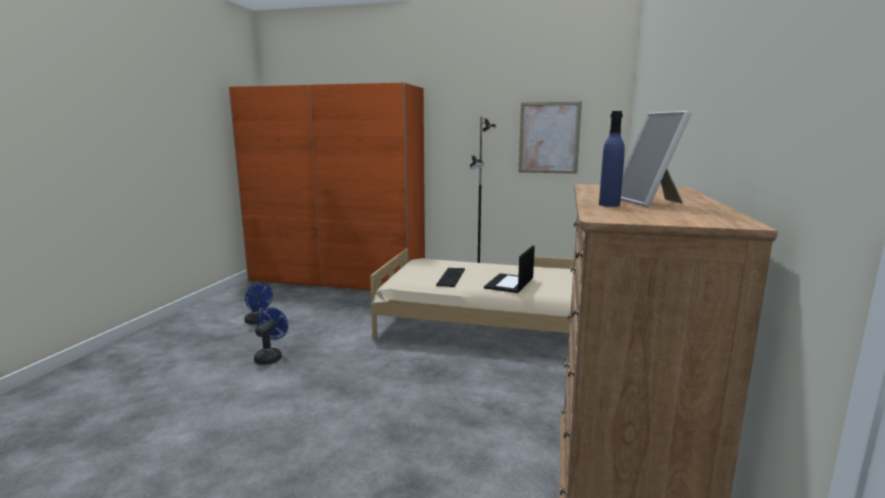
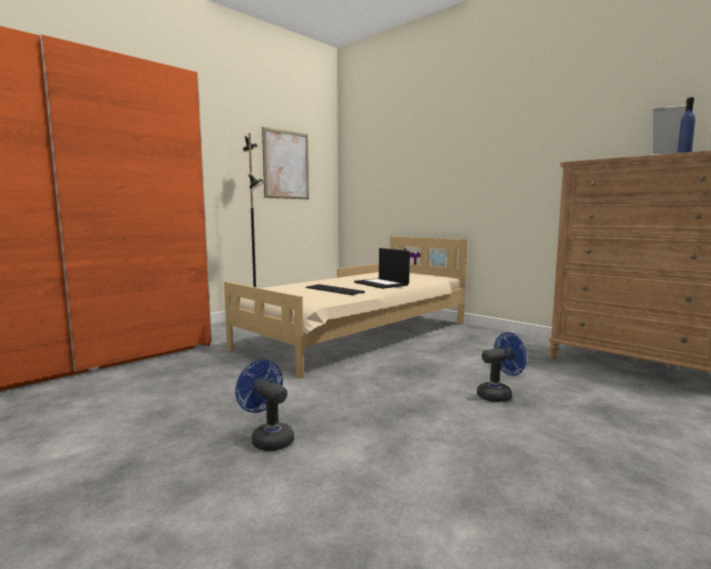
camera: 60 degrees left, 5 degrees down
blue fan [244,283,273,324] -> blue fan moved to [477,332,527,402]

